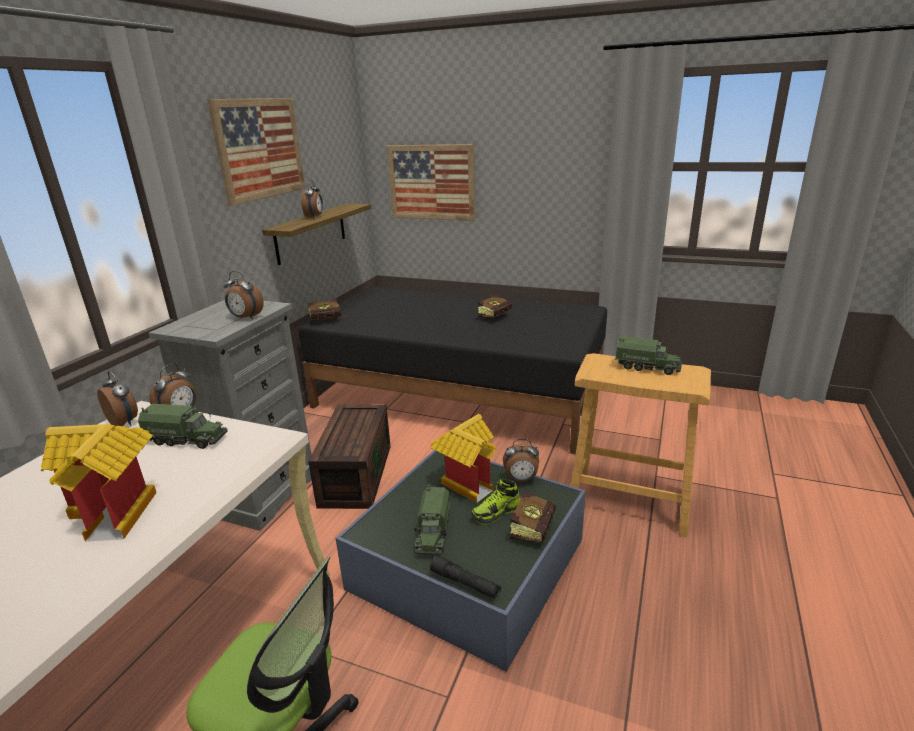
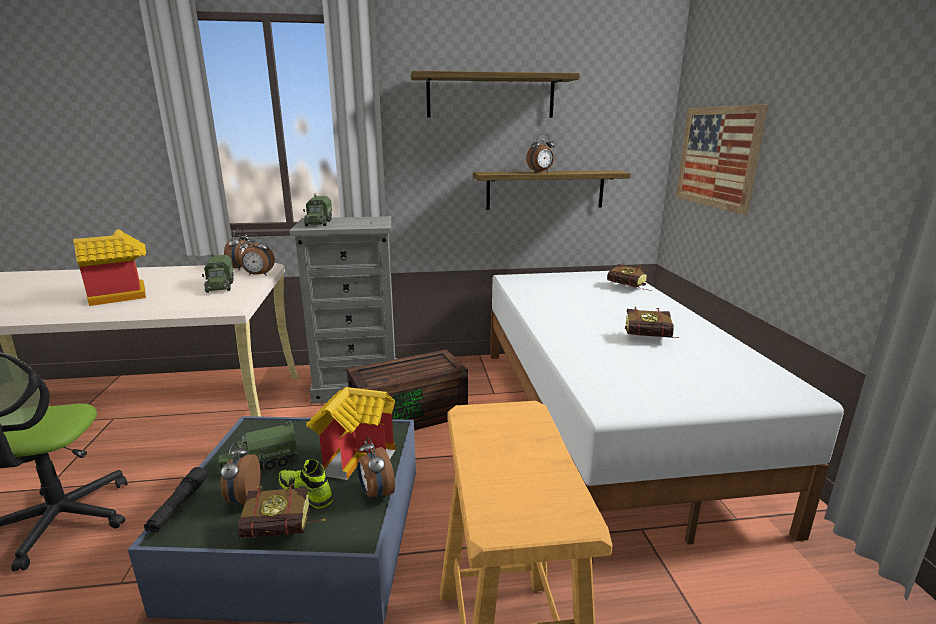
camera: 60 degrees right, 5 degrees down
picture [207,98,305,206] -> shelf [411,71,580,118]
alarm clock [223,271,264,320] -> alarm clock moved to [220,442,261,509]
black bed [298,287,607,454] -> white bed [490,271,844,563]
book [308,299,347,320] -> book moved to [607,263,652,291]
toy truck [615,336,682,375] -> toy truck moved to [303,193,332,226]

